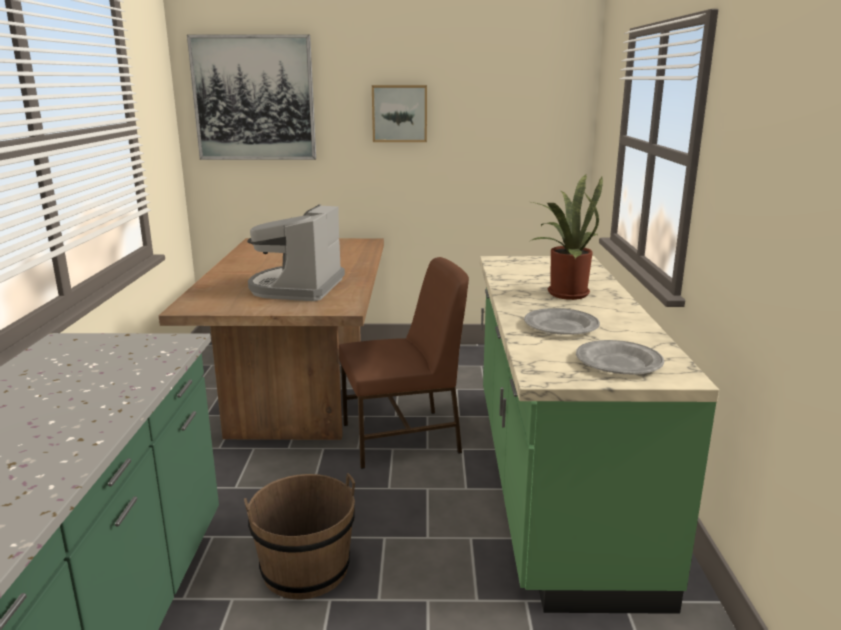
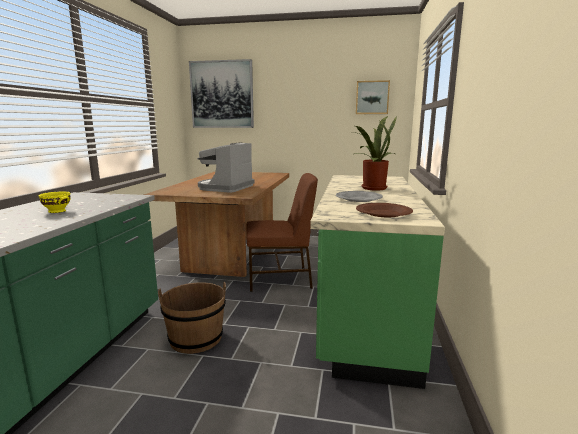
camera: 10 degrees right, 5 degrees down
picture [372,85,427,142] -> picture moved to [356,80,390,114]
grey plate [576,340,664,374] -> brown plate [356,203,413,217]
none -> yellow bowl [38,191,71,213]

